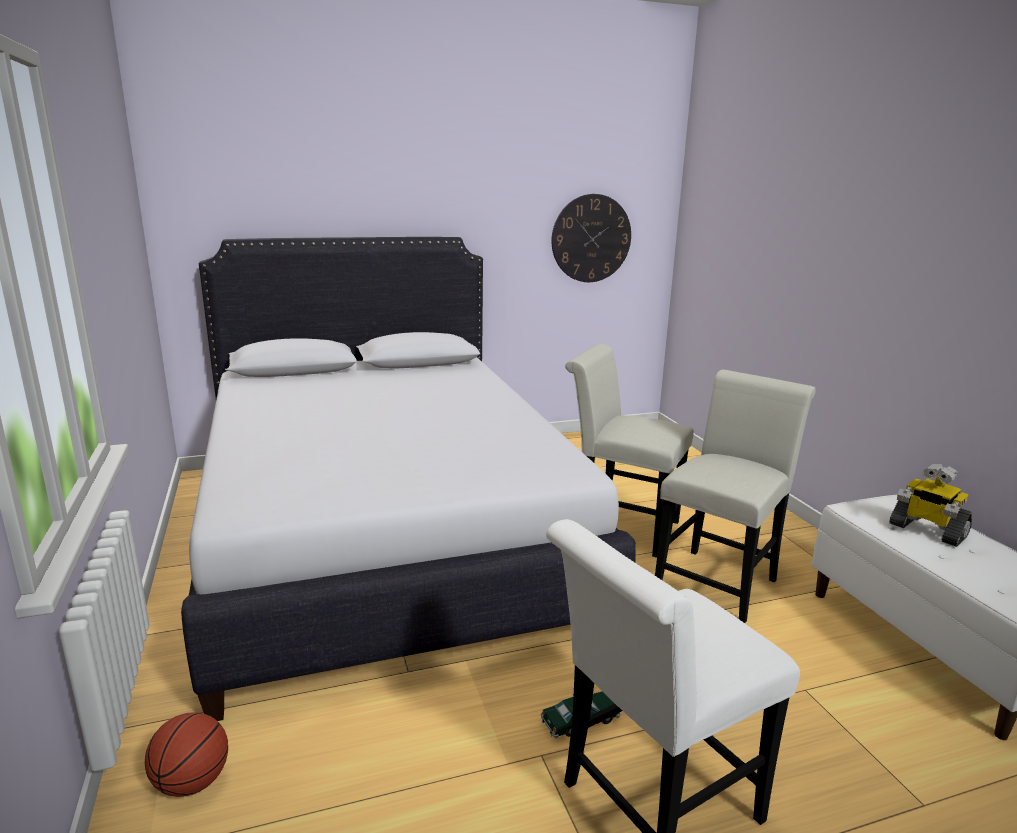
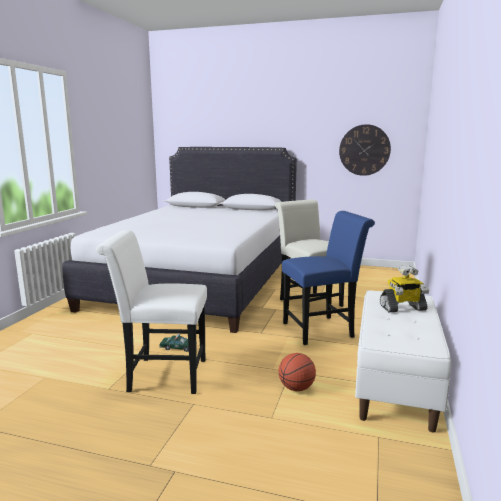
camera: 35 degrees right, 5 degrees down
basketball [145,712,228,797] -> basketball moved to [279,353,316,391]
white chair [655,370,816,623] -> blue chair [282,211,375,345]
toy robot [889,464,972,547] -> toy robot turned 90 degrees counterclockwise [380,265,429,312]

